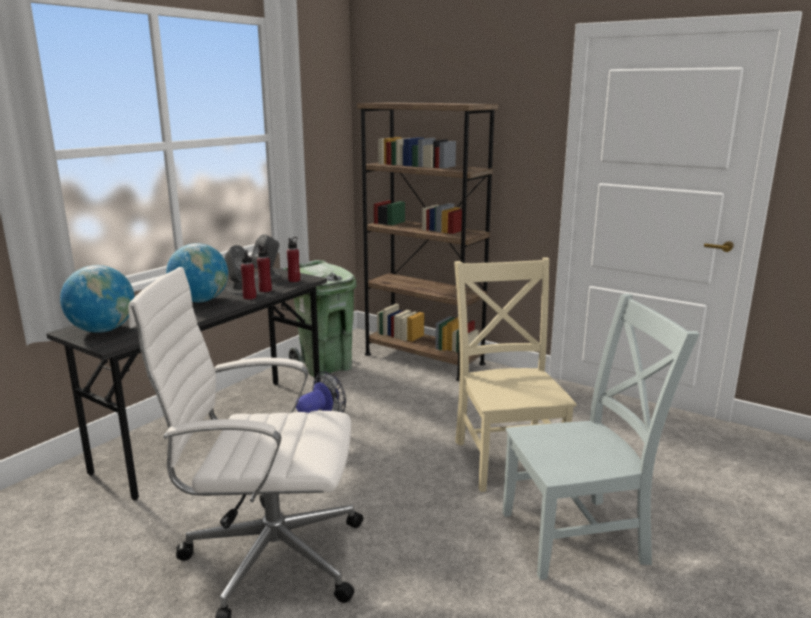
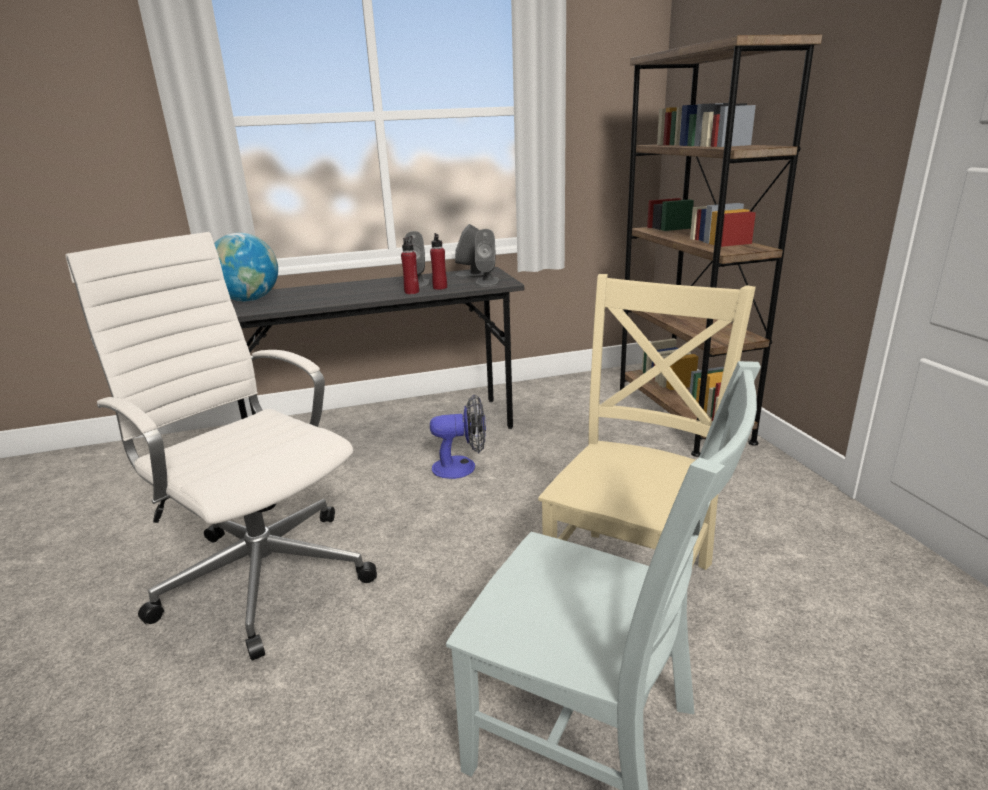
camera: 40 degrees right, 5 degrees up
globe [166,243,228,302] -> none
green trash can [281,260,357,377] -> none
red bottle [287,237,300,282] -> grey speaker [475,229,500,287]

